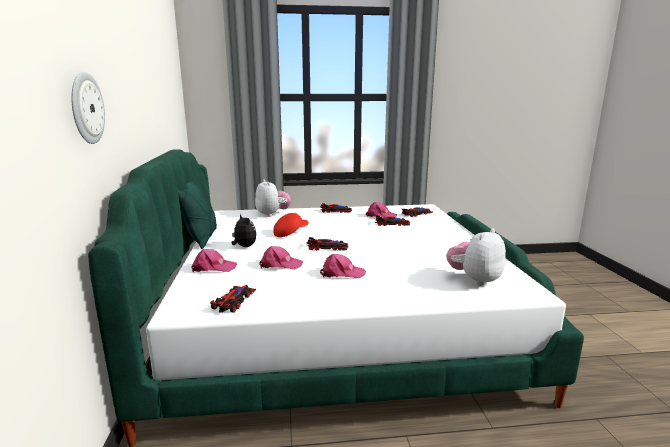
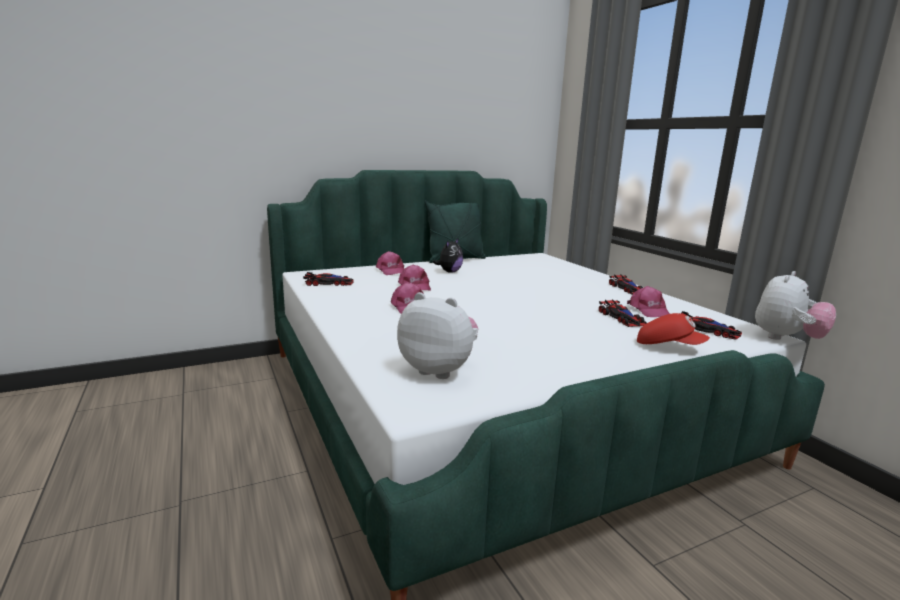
camera: 70 degrees right, 0 degrees up
wall clock [71,72,105,144] -> none
plush toy [255,179,291,217] -> plush toy moved to [755,271,836,340]
red cap [273,213,309,237] -> red cap moved to [637,313,710,345]
toy car [307,237,349,250] -> none

